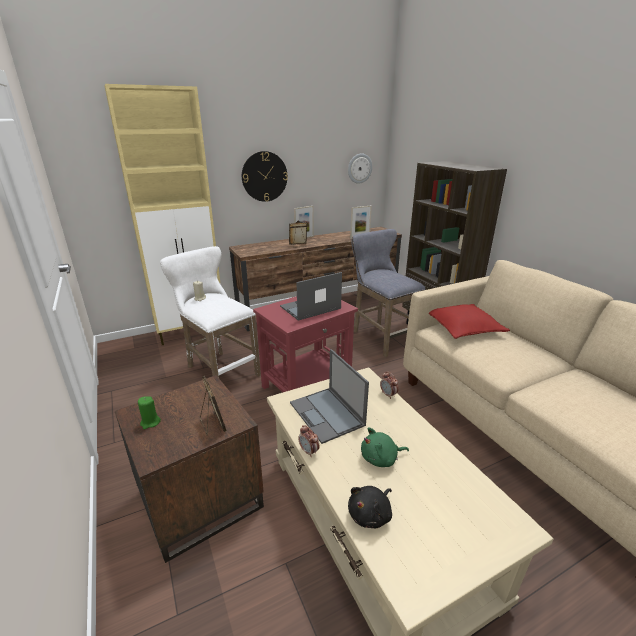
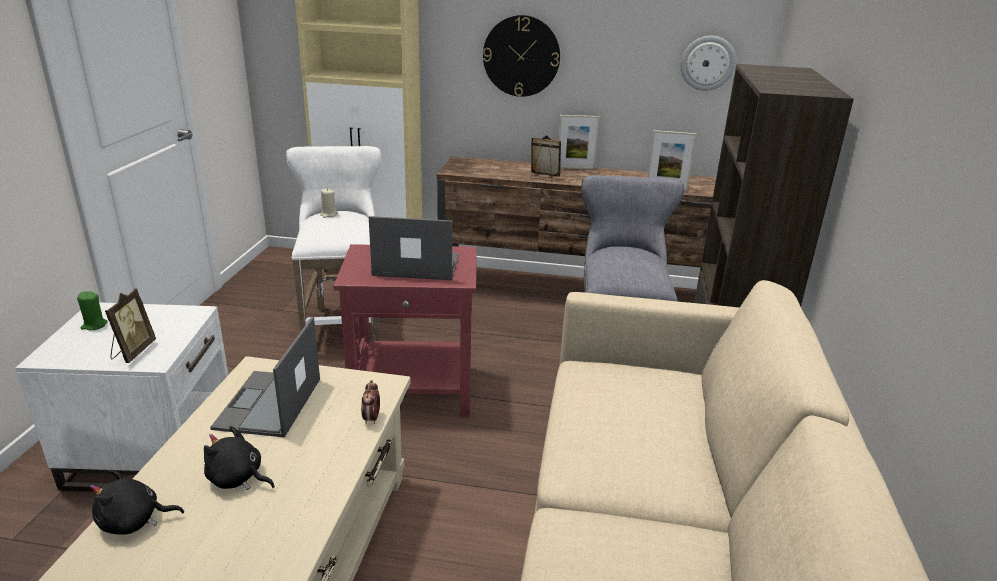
camera: 35 degrees right, 0 degrees up
brown side table [115,375,264,563] -> white side table [16,302,229,492]
alarm clock [298,425,320,457] -> none
green plush toy [361,427,409,467] -> black plush toy [204,426,275,490]
red pillow [429,304,510,339] -> none

